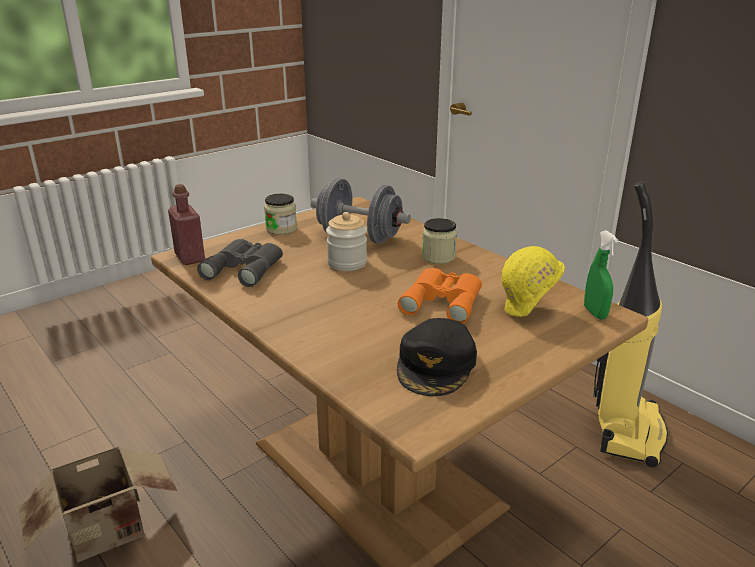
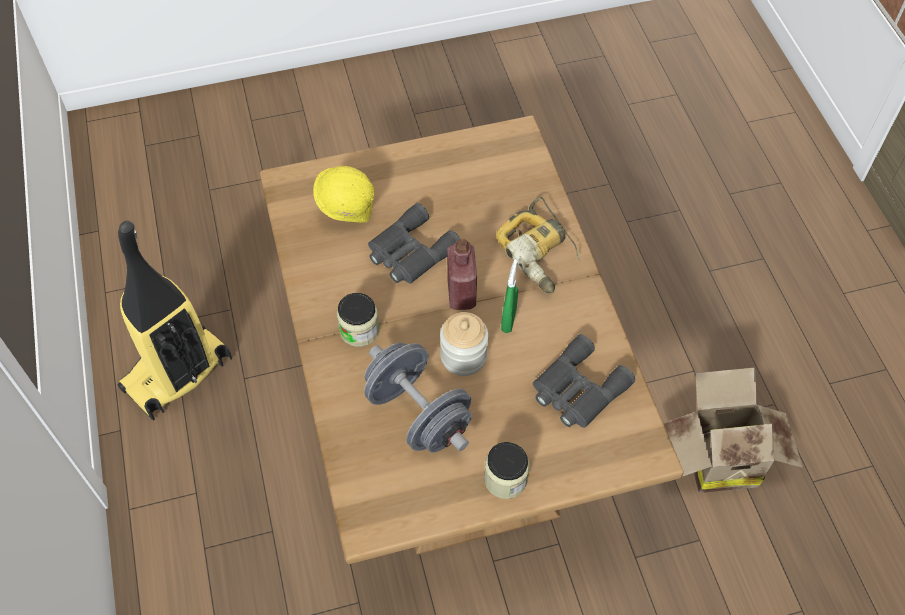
camera: 155 degrees left, 30 degrees up
red bottle [168,184,205,265] -> red bottle moved to [447,239,477,310]
black cap [397,318,477,396] -> none
orange binoculars [398,268,482,324] -> grey binoculars [368,203,460,284]
green spray bottle [584,230,618,319] -> green spray bottle moved to [501,259,518,333]
none -> power drill [496,197,579,293]

